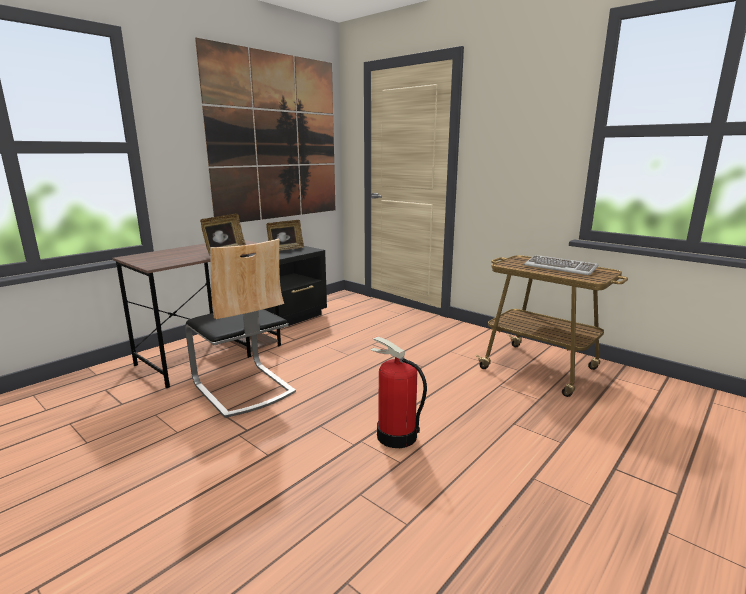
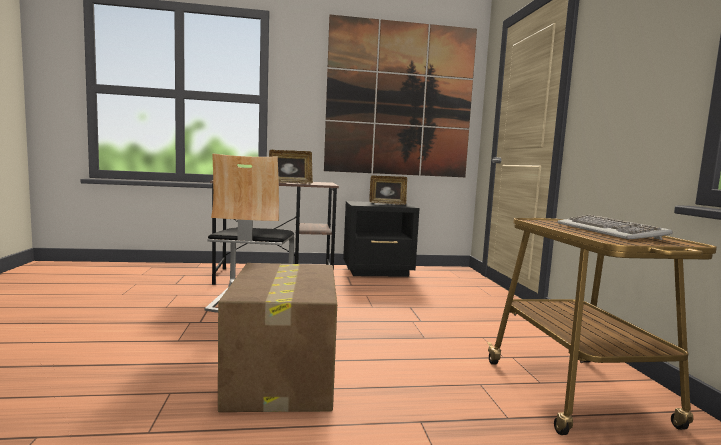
camera: 40 degrees right, 10 degrees down
fire extinguisher [370,337,427,448] -> cardboard box [218,263,337,412]

